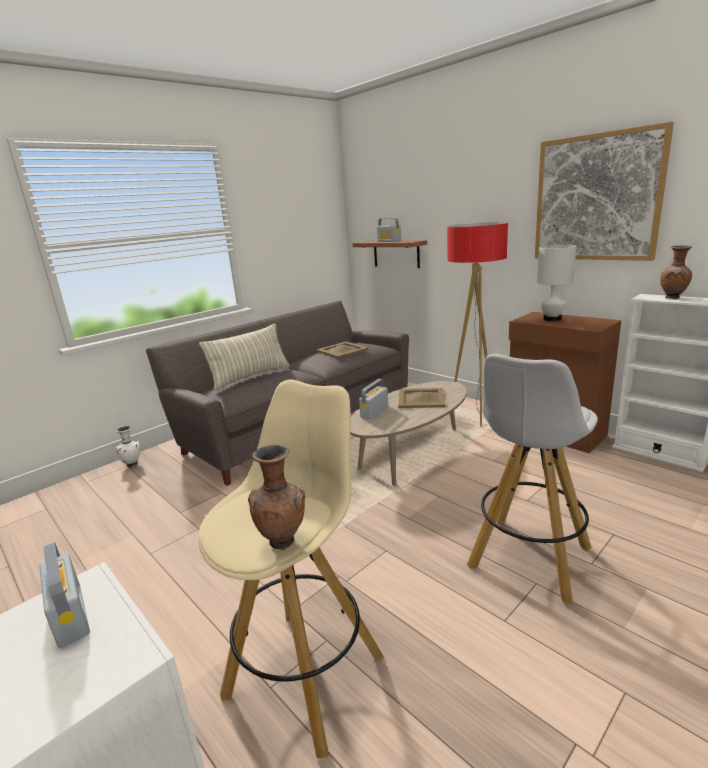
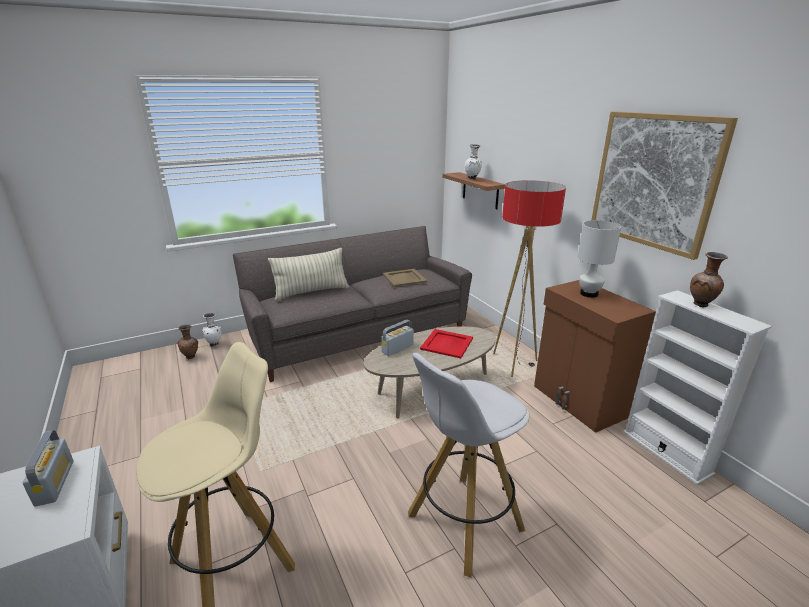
camera: 15 degrees right, 5 degrees up
brown vase [248,445,305,550] -> brown vase moved to [178,324,198,359]
radio [377,218,401,242] -> white vase [465,144,482,179]
beige tray [398,388,446,408] -> red tray [420,329,473,358]

